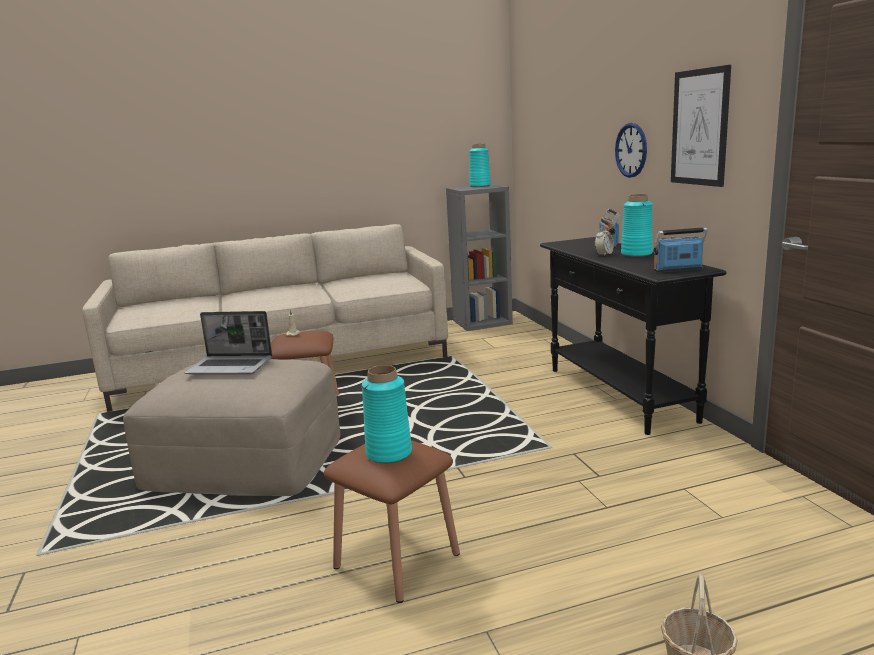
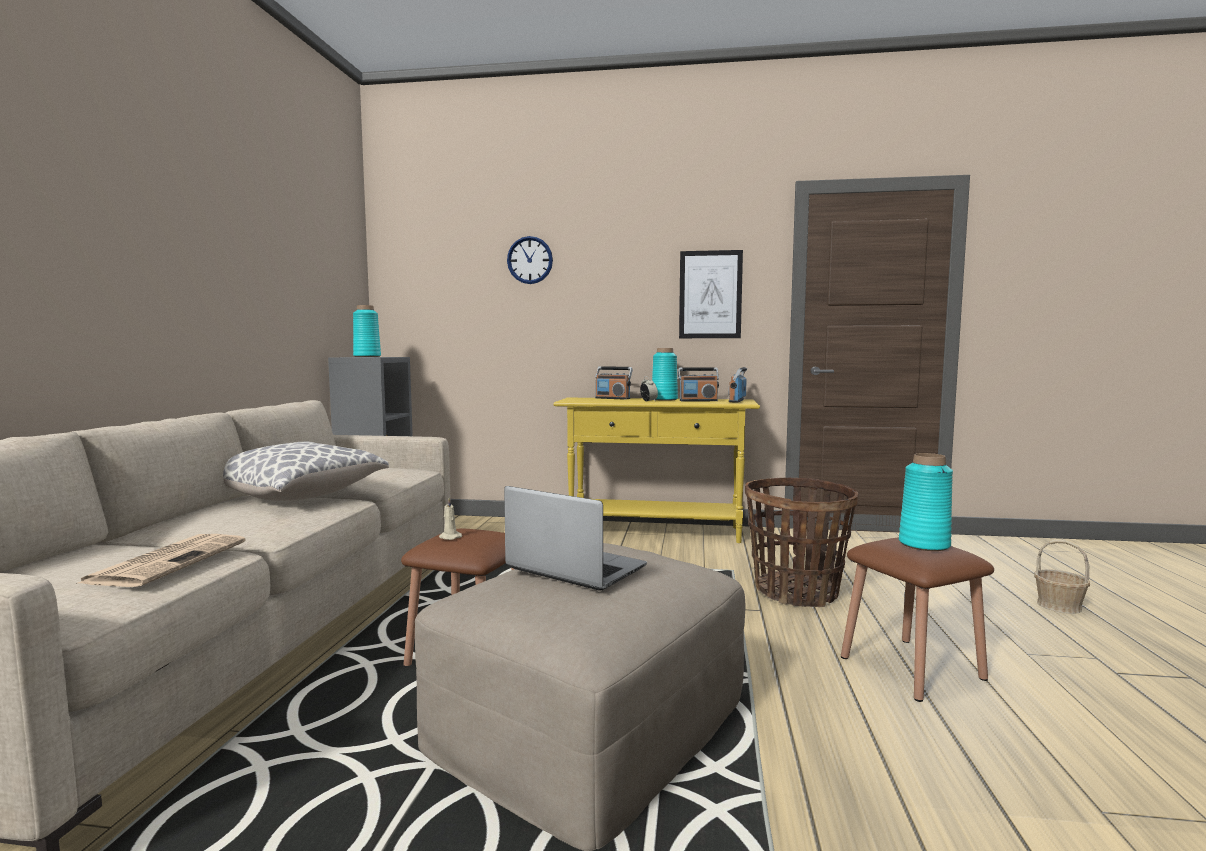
camera: 65 degrees left, 10 degrees down
laptop [184,311,272,374] -> laptop turned 90 degrees counterclockwise [504,486,647,591]
black console table [540,237,726,435] -> yellow console table [553,398,760,543]
wall clock [615,123,647,178] -> wall clock moved to [507,236,553,284]
none -> newspaper [76,534,246,587]
none -> pillow [223,442,389,501]
none -> radio [678,367,719,401]
none -> basket [745,478,858,607]

